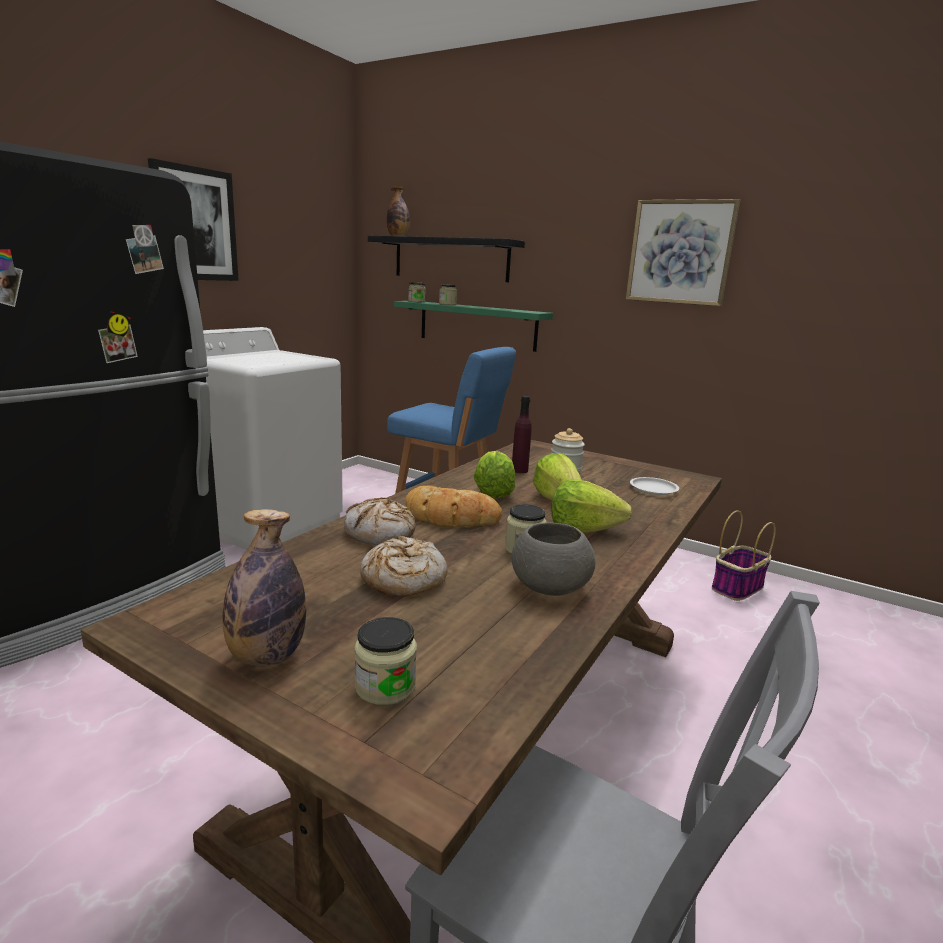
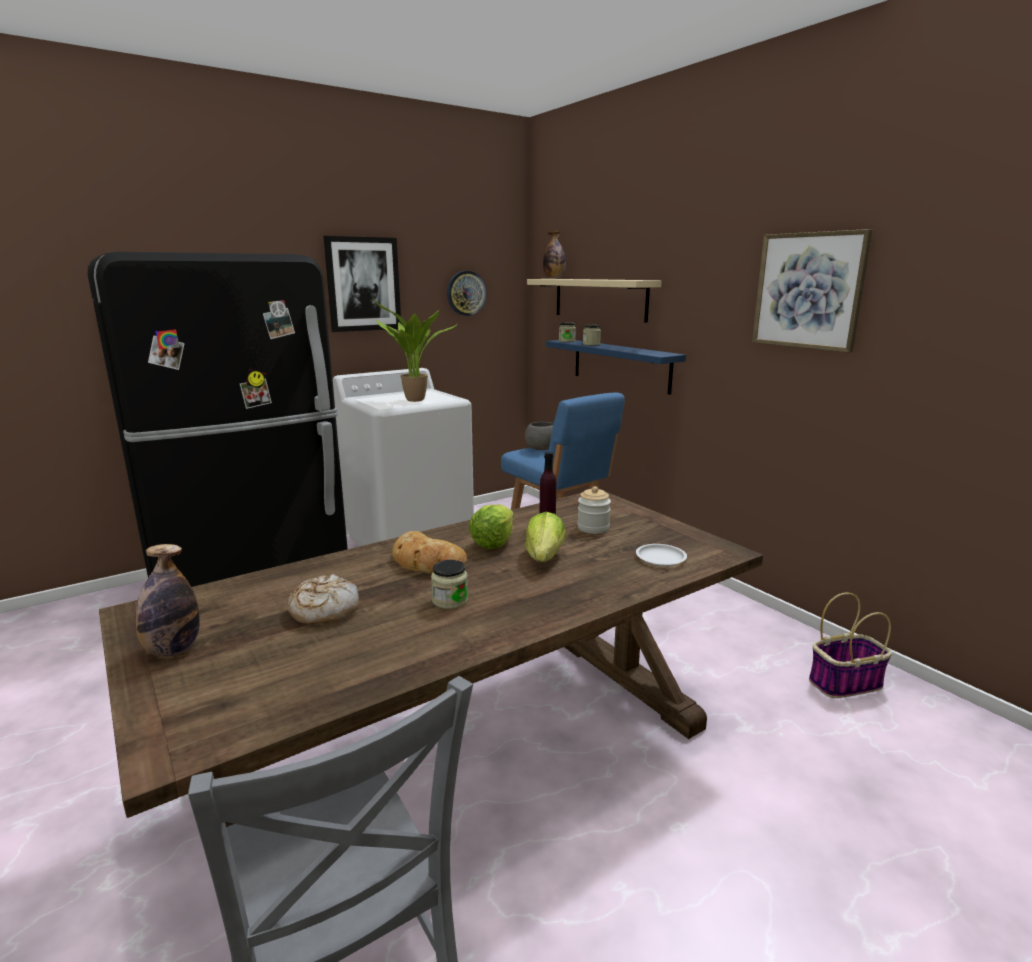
camera: 25 degrees right, 0 degrees up
bread [344,497,416,545] -> none
jar [355,617,417,705] -> none
black shelf [368,236,525,282] -> beige shelf [527,279,662,323]
green shelf [394,301,553,352] -> blue shelf [546,340,686,395]
grey bowl [511,522,596,596] -> grey bowl moved to [525,422,554,450]
lettuce [551,479,632,533] -> none
none -> potted plant [373,298,457,402]
none -> wall clock [447,271,486,316]

